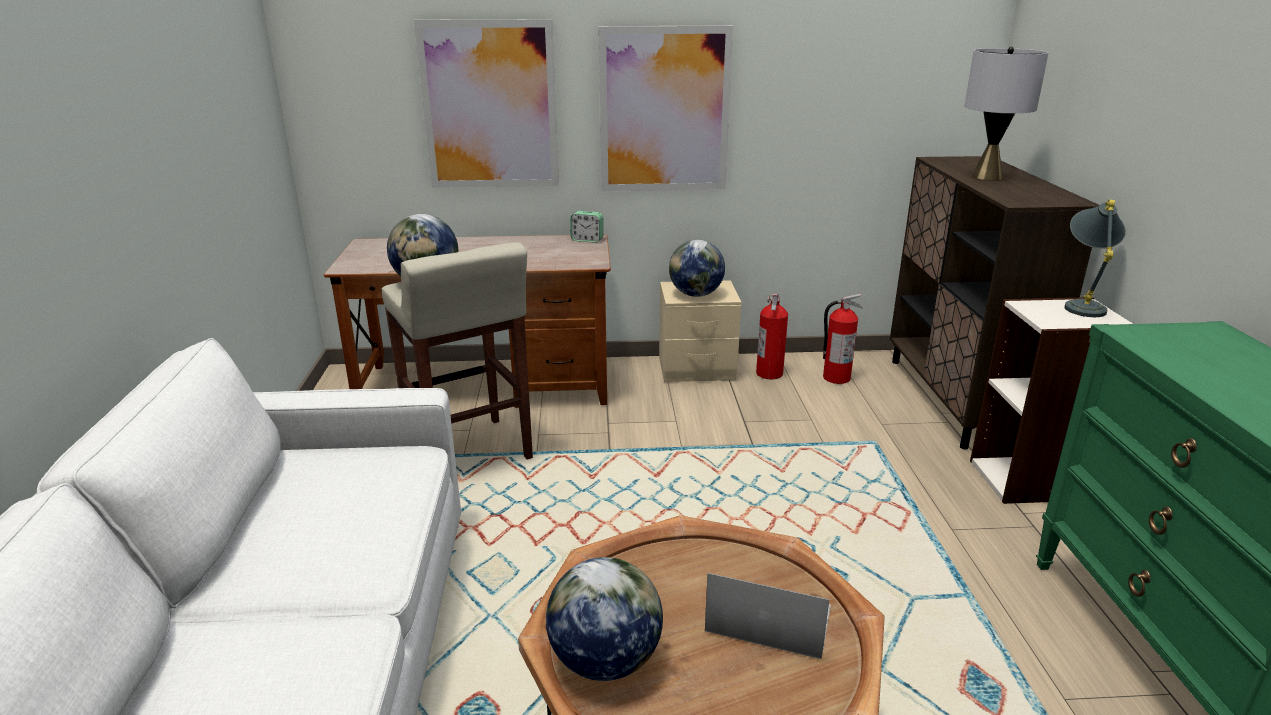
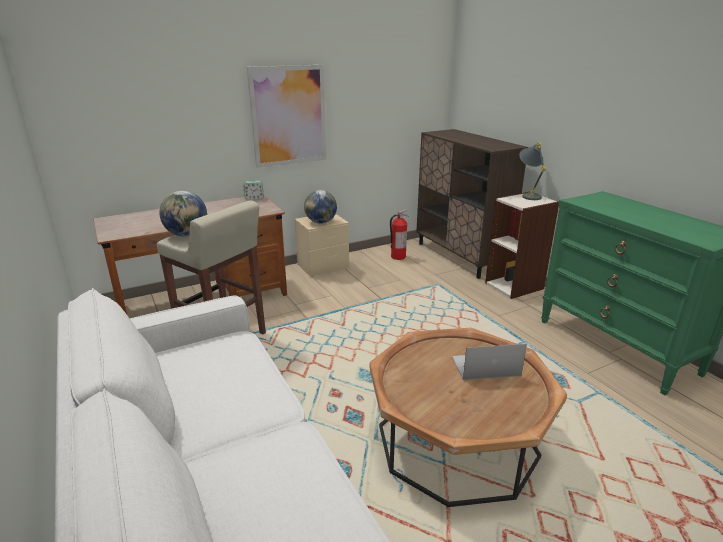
camera: 25 degrees left, 0 degrees up
picture [414,19,559,188] -> none
globe [546,557,663,681] -> none
fire extinguisher [756,293,788,379] -> none
grey table lamp [964,47,1049,180] -> none

